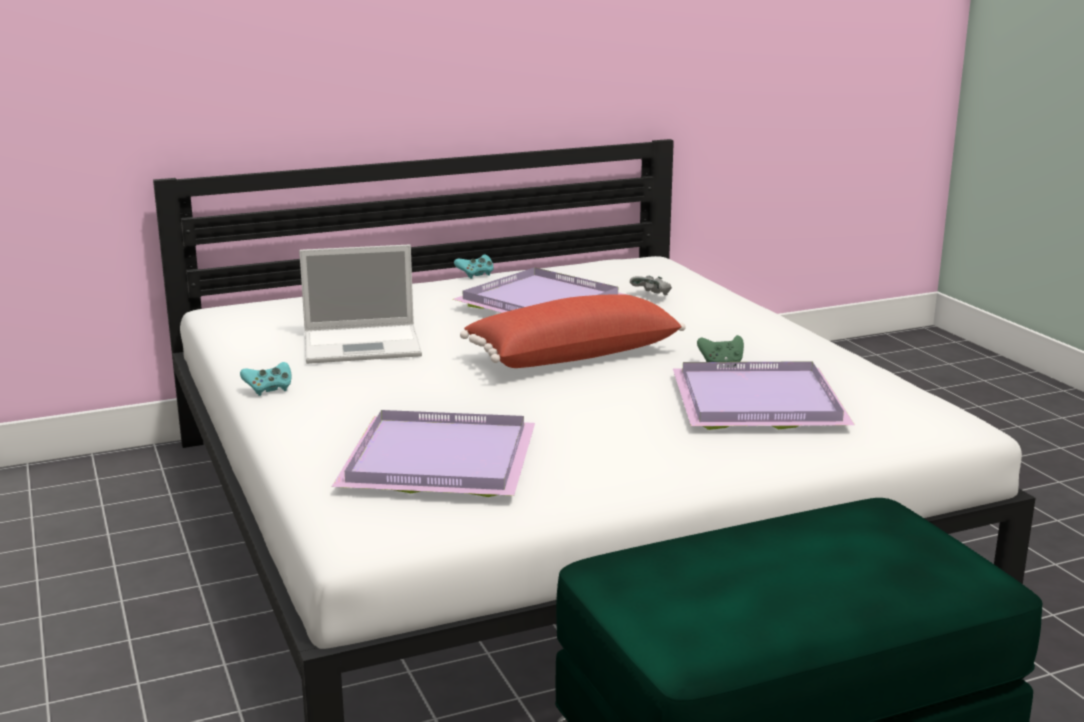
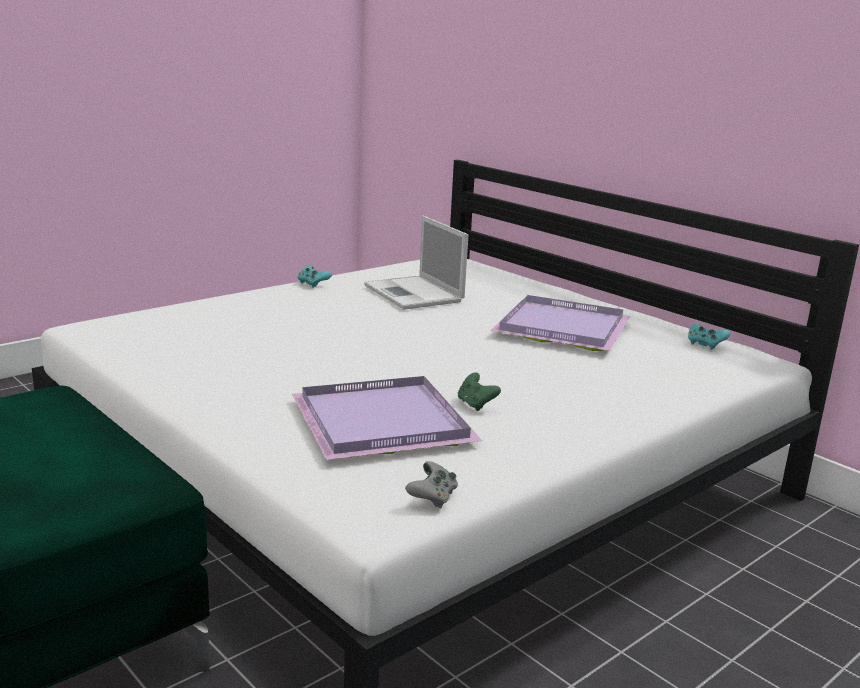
camera: 70 degrees right, 0 degrees up
purple tray [332,410,535,497] -> none
turquoise game controller [454,254,493,279] -> turquoise game controller moved to [688,323,730,350]
red pillow [460,294,686,368] -> none
grey game controller [630,276,672,295] -> grey game controller moved to [405,461,458,509]

